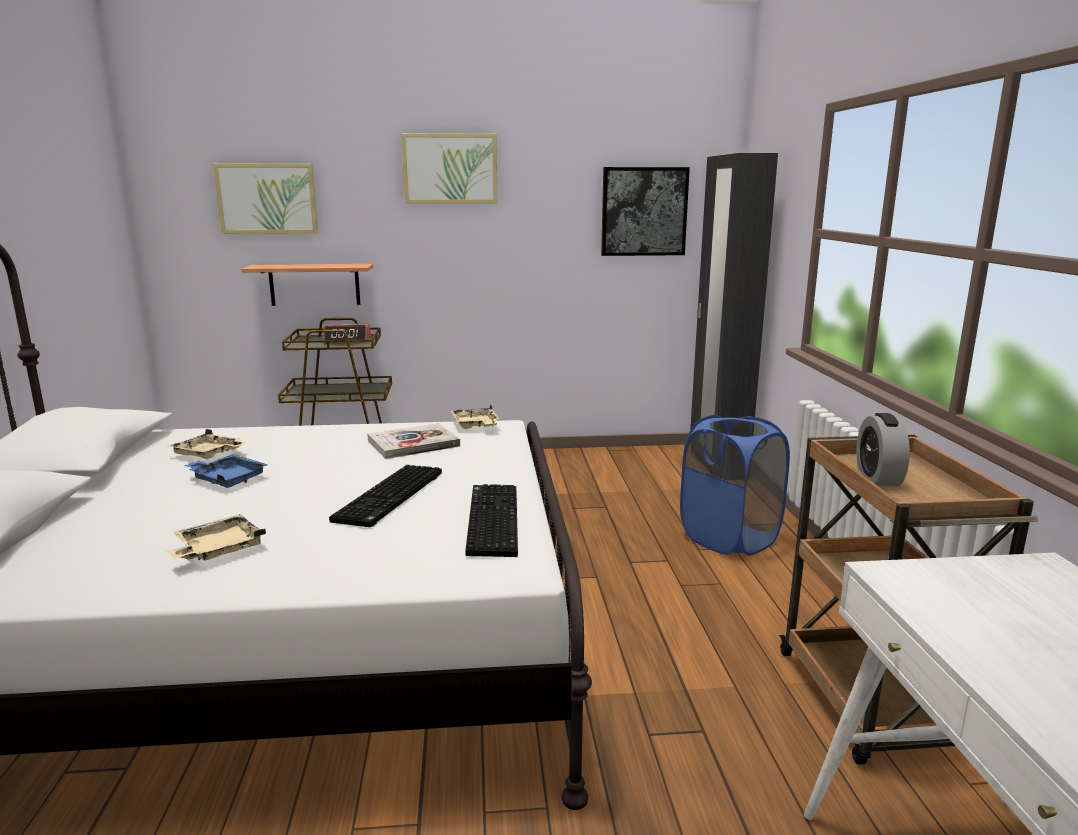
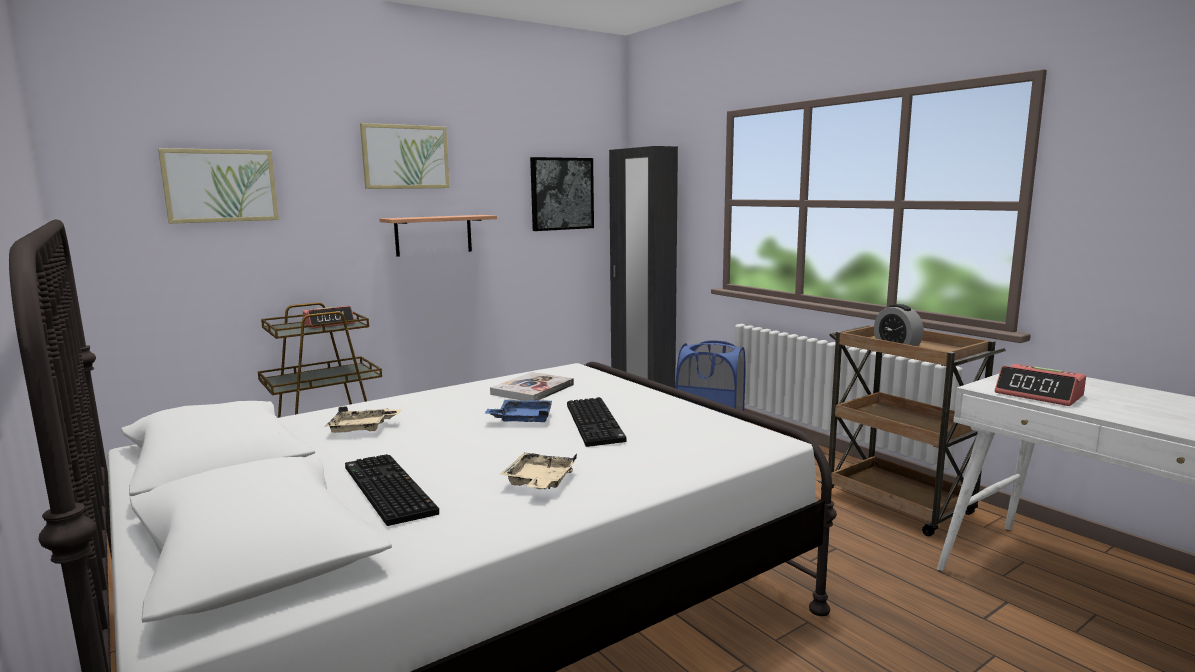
camera: 30 degrees left, 5 degrees down
blue tray [184,454,267,488] -> blue tray moved to [484,400,552,422]
shelf [241,264,373,306] -> shelf moved to [379,215,497,257]
beige tray [450,404,500,429] -> none
keyboard [465,484,518,557] -> keyboard moved to [345,454,439,526]
none -> alarm clock [995,364,1086,406]

